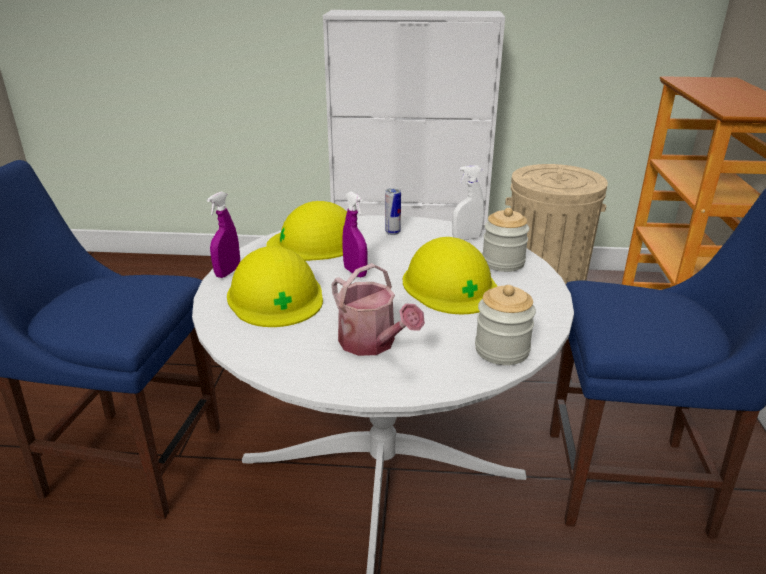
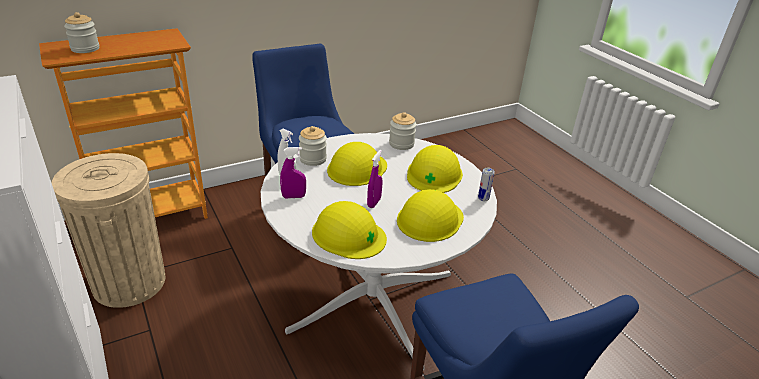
camera: 125 degrees left, 5 degrees up
purple spray bottle [207,192,240,278] -> purple spray bottle moved to [280,147,306,198]
watering can [332,263,425,356] -> yellow hard hat [407,145,463,193]
can [385,188,401,235] -> can moved to [478,168,495,201]
none -> jar [64,12,99,53]

